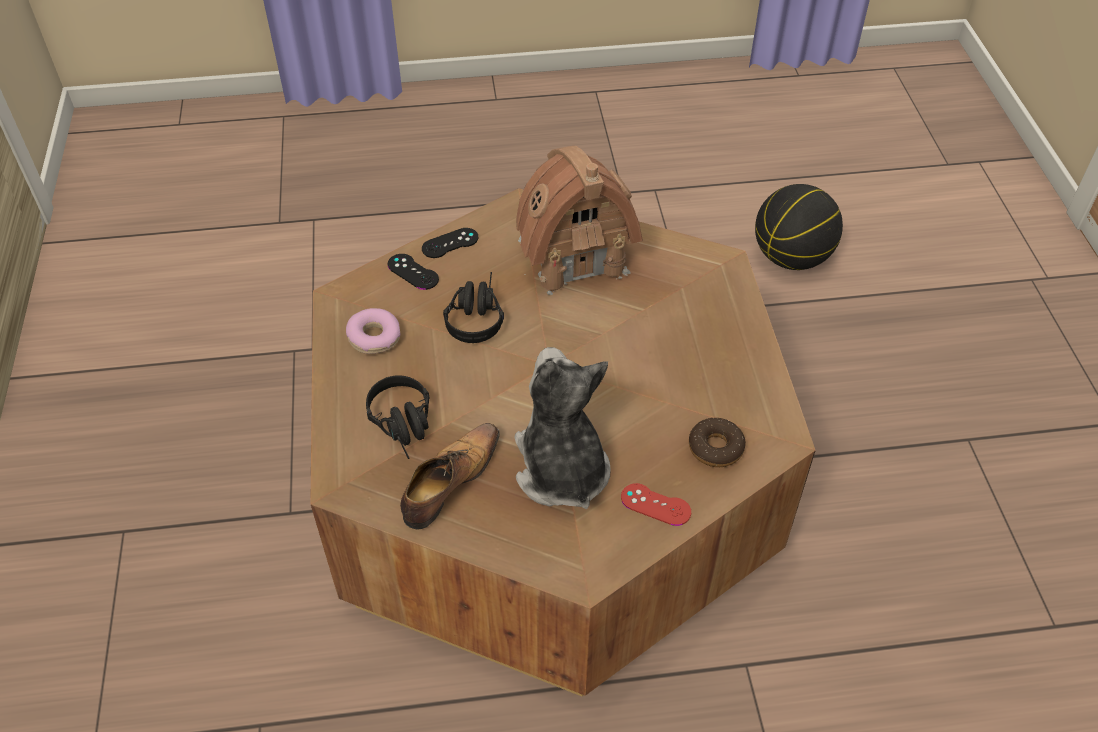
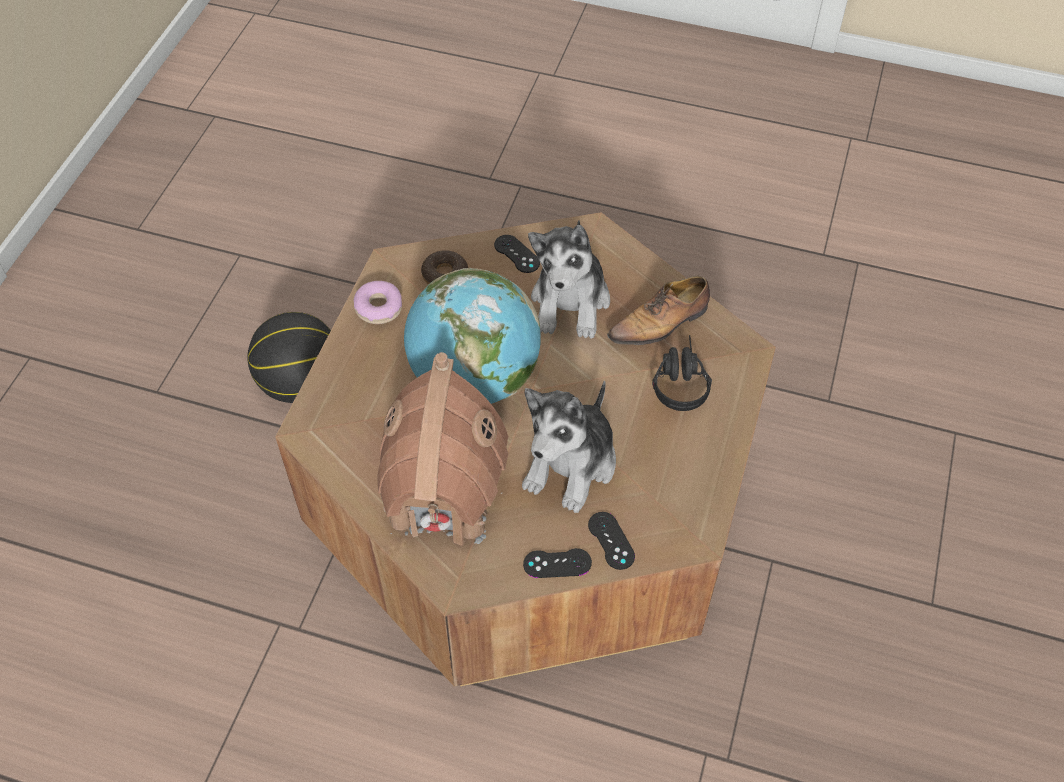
camera: 155 degrees left, 5 degrees up
donut [346,308,400,354] -> donut moved to [353,281,402,324]
black headphones [443,272,504,343] -> plush toy [522,381,616,513]
red game controller [621,483,691,526] -> black game controller [494,235,540,273]
basketball [755,184,843,270] -> basketball moved to [247,312,331,403]
none -> globe [404,268,541,404]

